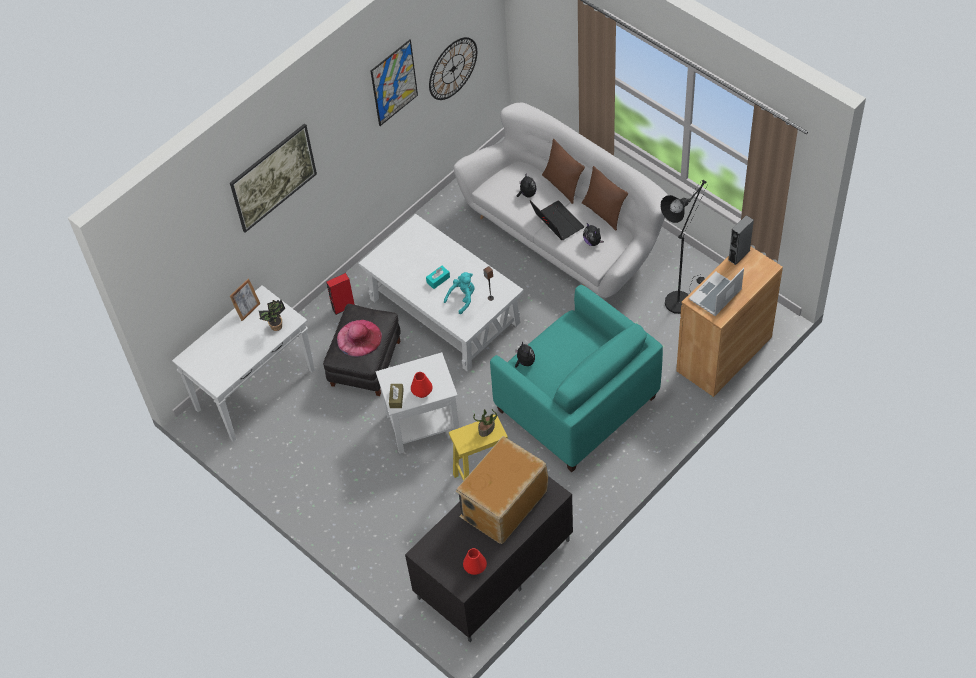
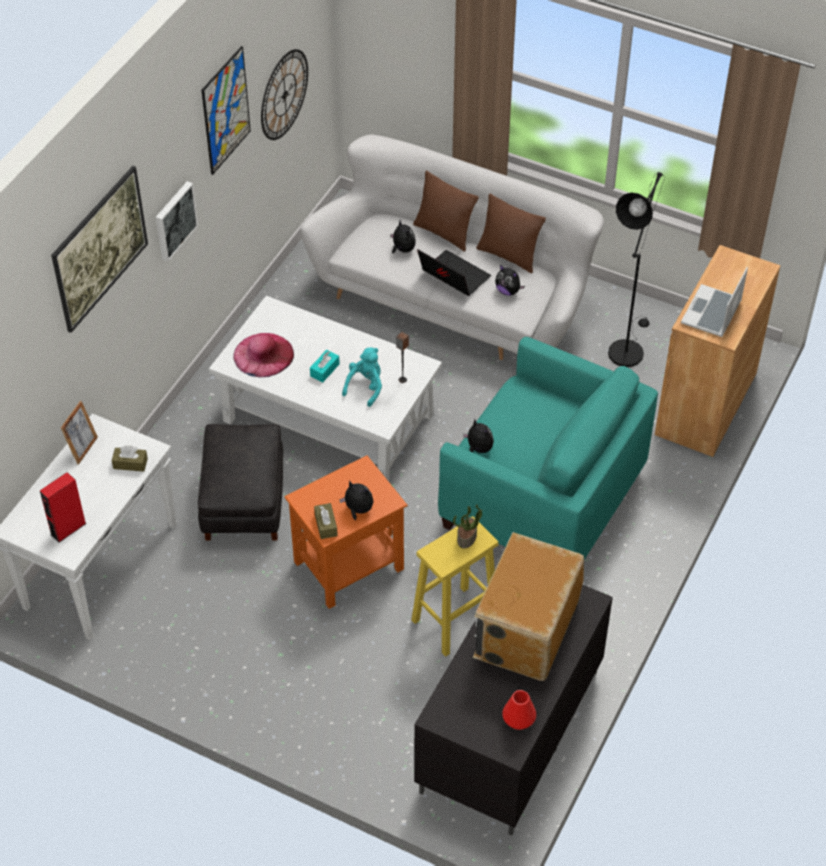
camera: 20 degrees left, 5 degrees down
potted plant [259,300,285,331] -> brown tissue box [112,446,148,472]
red speaker [326,273,355,315] -> red speaker moved to [40,472,87,543]
pink hat [337,320,382,357] -> pink hat moved to [233,333,294,377]
white side table [376,352,459,454] -> orange side table [284,455,408,609]
red vase [411,372,433,398] -> plush toy [339,480,373,520]
grey speaker [728,215,754,265] -> none
none -> picture [156,181,198,262]

